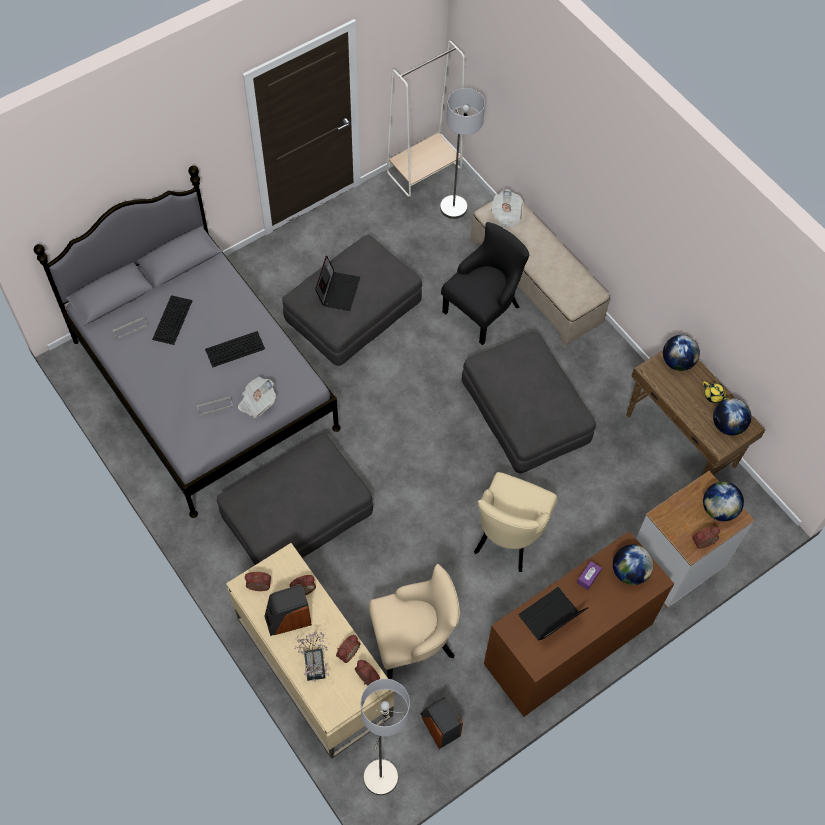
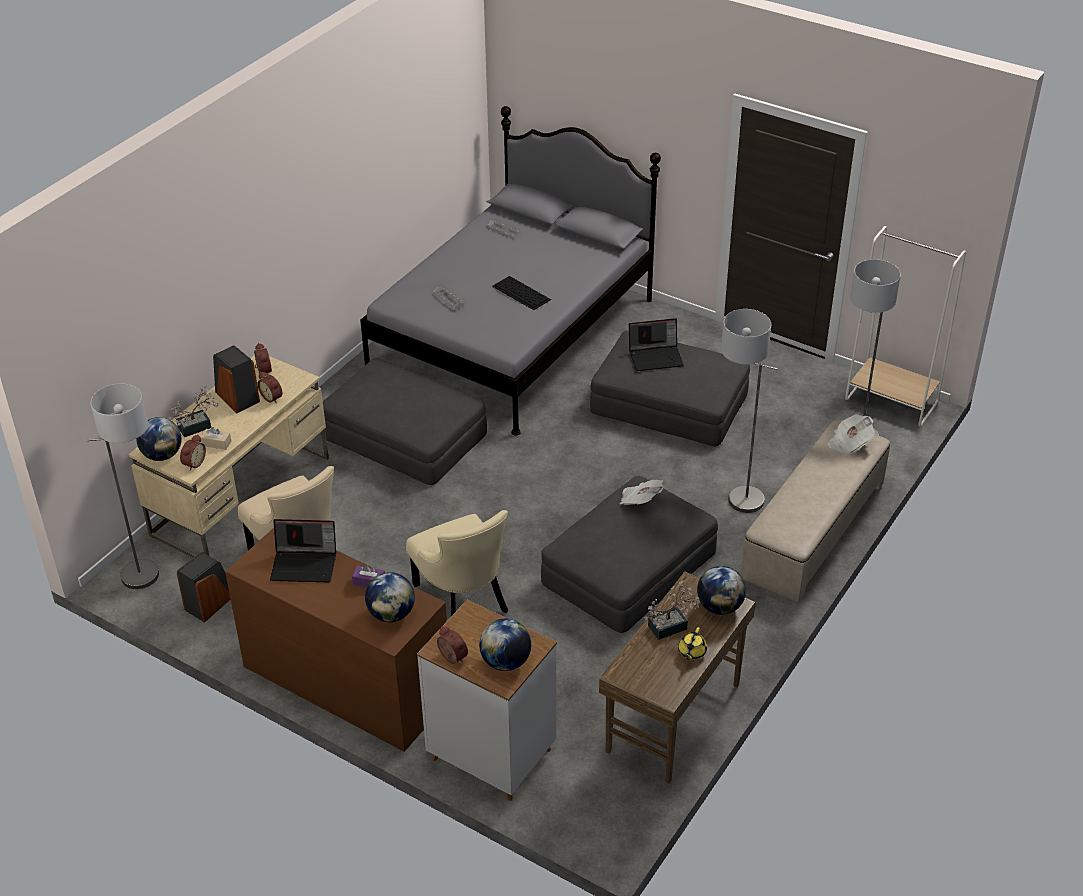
camera: 70 degrees right, 20 degrees down
keyboard [152,295,193,345] -> none
newspaper [238,377,276,418] -> newspaper moved to [620,480,663,505]
alarm clock [336,635,360,663] -> beige tissue box [201,427,231,450]
black chair [441,222,530,345] -> grey floor lamp [721,309,778,513]
beige chair [474,472,557,572] -> beige chair turned 120 degrees counterclockwise [406,510,508,616]
laptop [518,587,588,640] -> laptop turned 150 degrees clockwise [270,519,336,582]
globe [713,398,751,435] -> globe moved to [137,417,181,461]
none -> potted plant [644,581,700,640]

